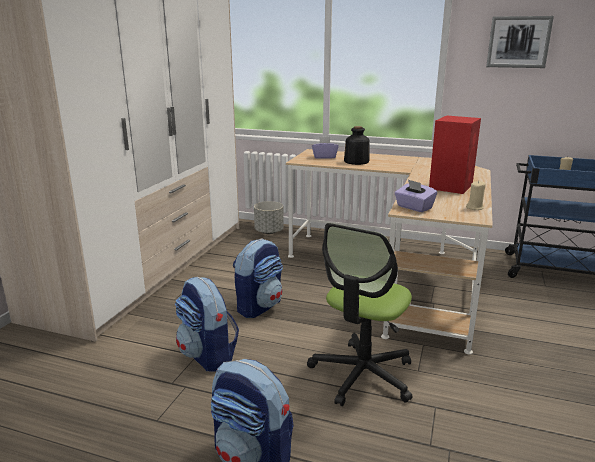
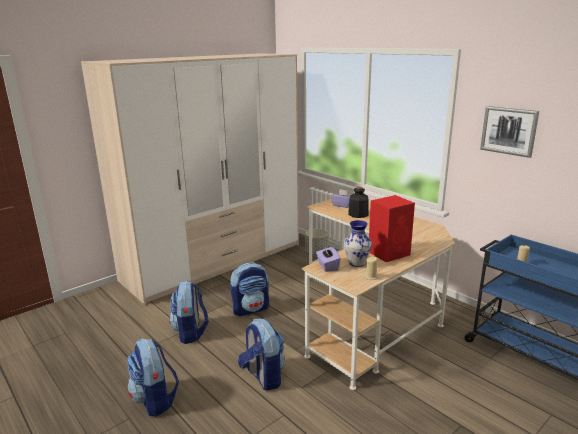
camera: 30 degrees right, 0 degrees up
office chair [307,223,413,406] -> backpack [238,319,285,391]
none -> vase [344,220,372,267]

